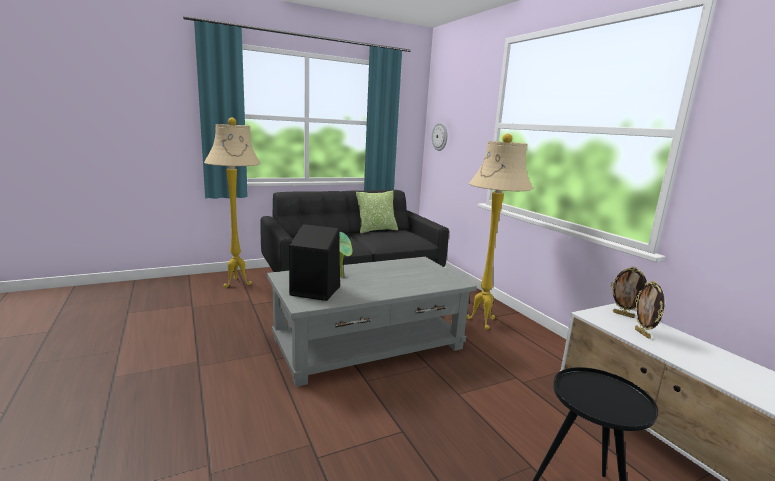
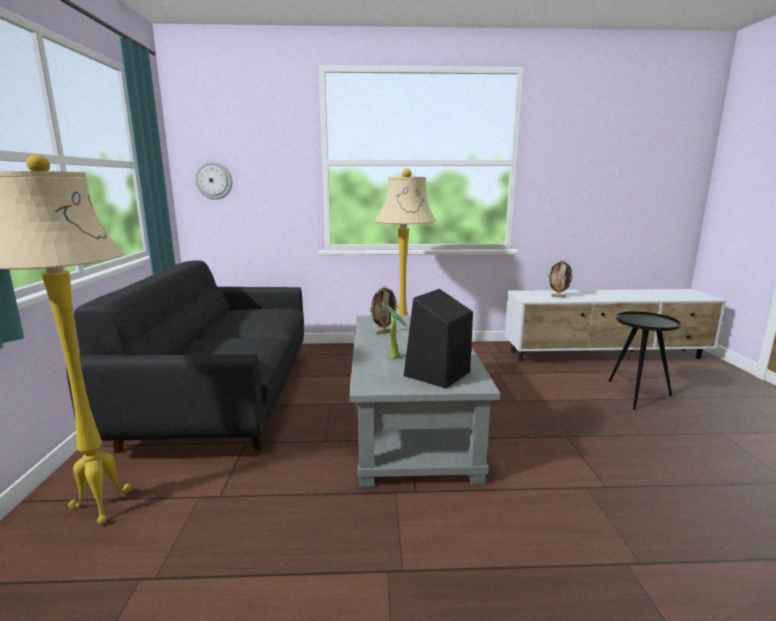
camera: 65 degrees left, 0 degrees up
pillow [356,191,398,233] -> none
picture frame [610,266,647,318] -> picture frame moved to [370,286,399,335]

